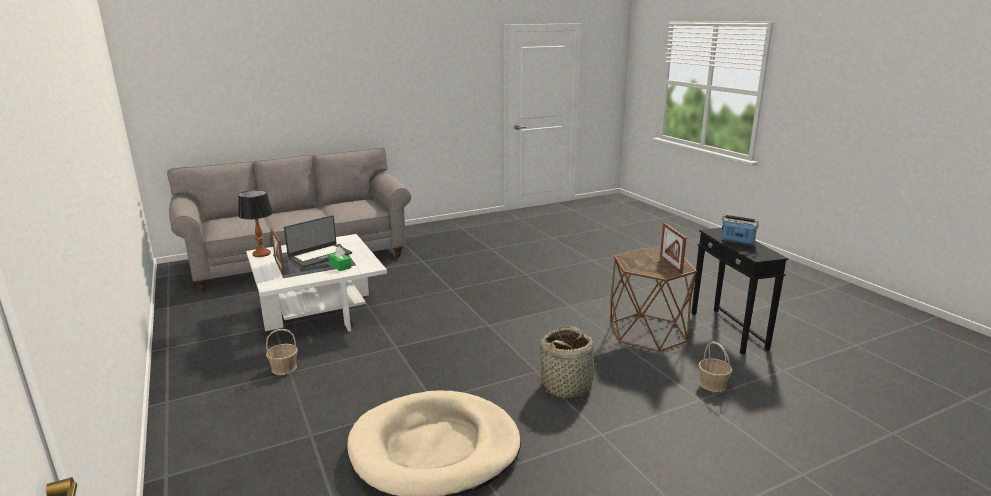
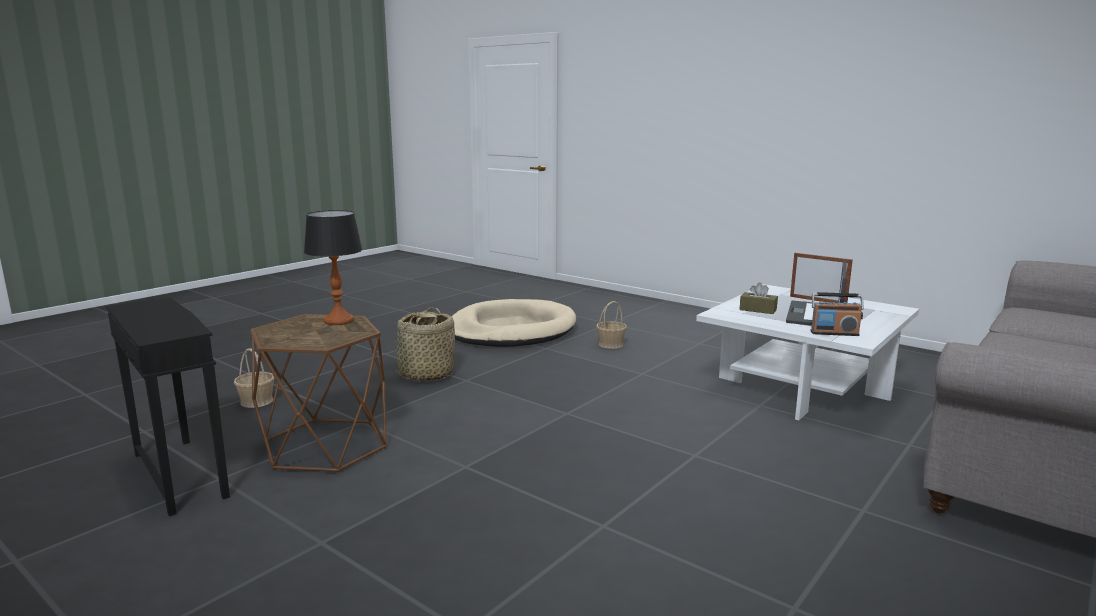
camera: 155 degrees right, 5 degrees down
table lamp [238,190,273,257] -> table lamp moved to [304,210,363,325]
basket [266,329,298,375] -> basket moved to [596,301,627,349]
green tissue box [328,247,351,271] -> brown tissue box [739,282,778,314]
picture frame [660,223,687,274] -> none
radio [721,215,759,247] -> radio moved to [811,292,864,336]

